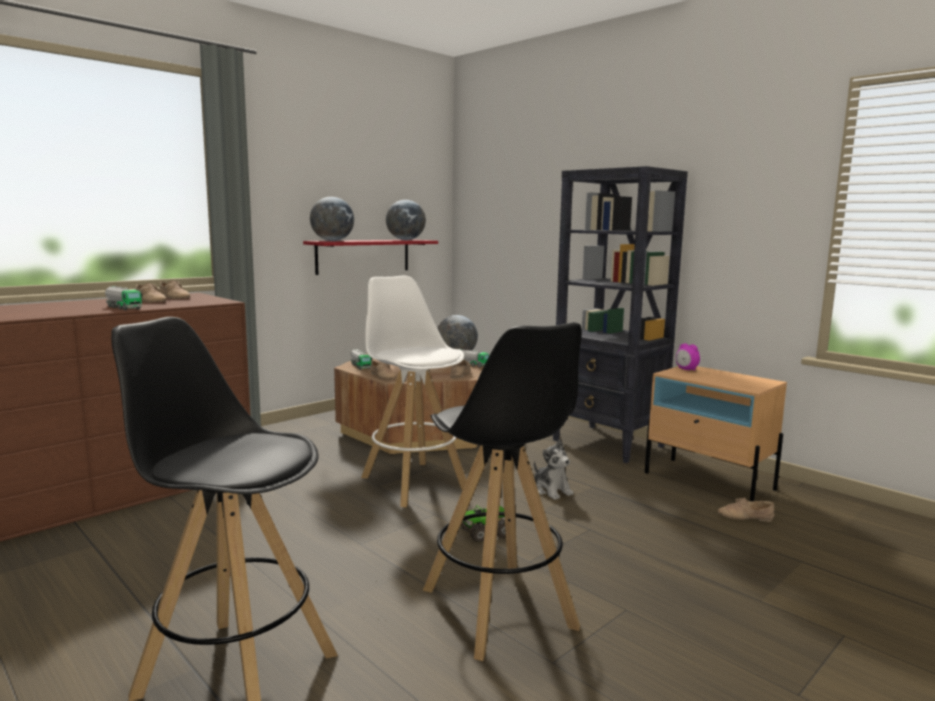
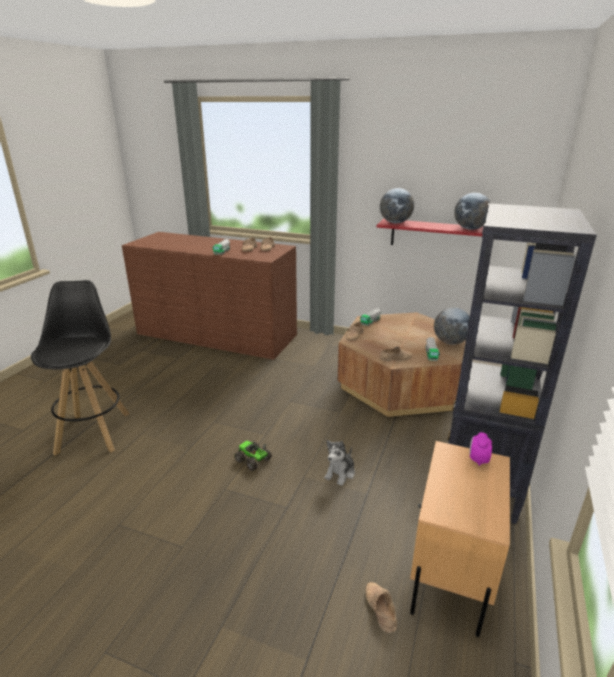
camera: 65 degrees right, 15 degrees up
white stool [361,275,467,507] -> none
black stool [423,322,582,661] -> none

